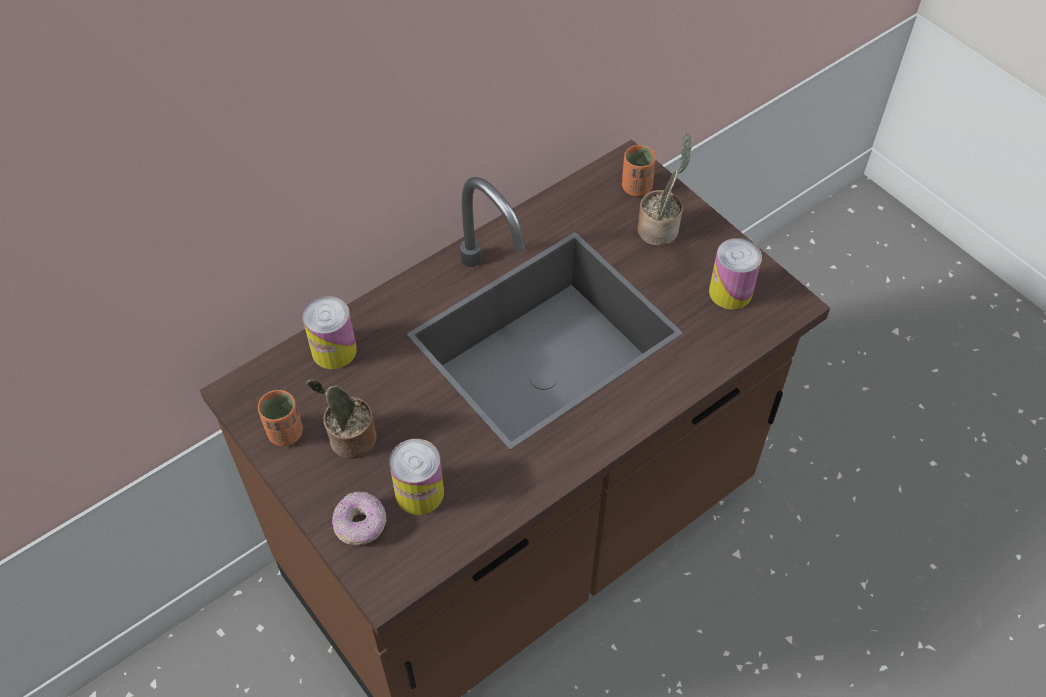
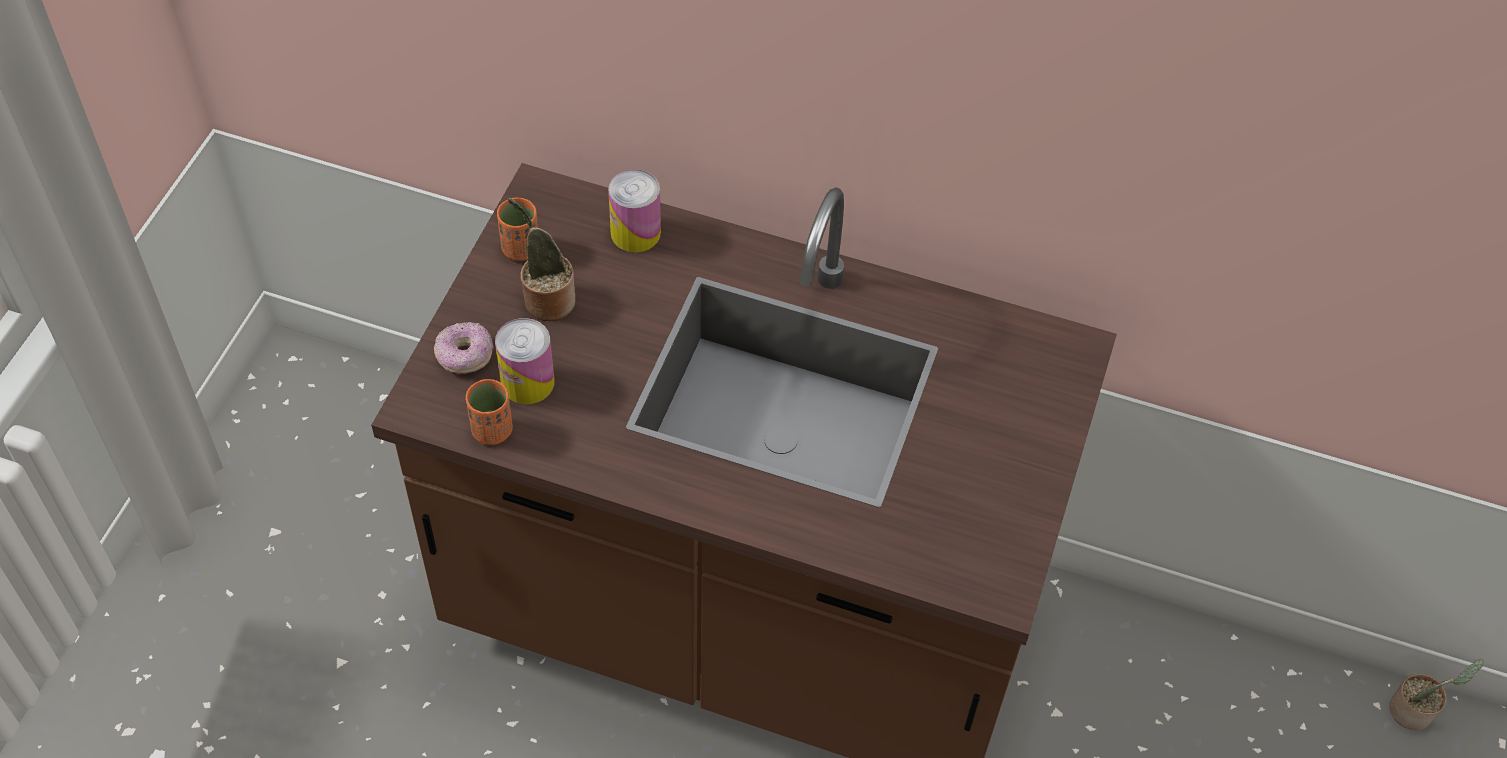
camera: 55 degrees right, 0 degrees up
orange cup [622,145,656,196] -> orange cup moved to [466,379,513,445]
potted plant [637,133,692,246] -> potted plant moved to [1389,659,1483,730]
can [709,238,762,310] -> none

